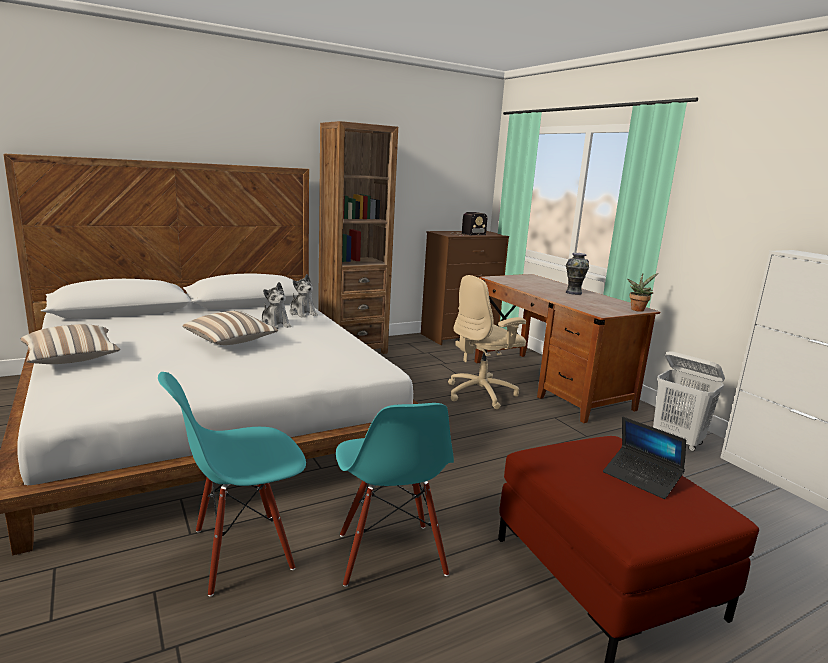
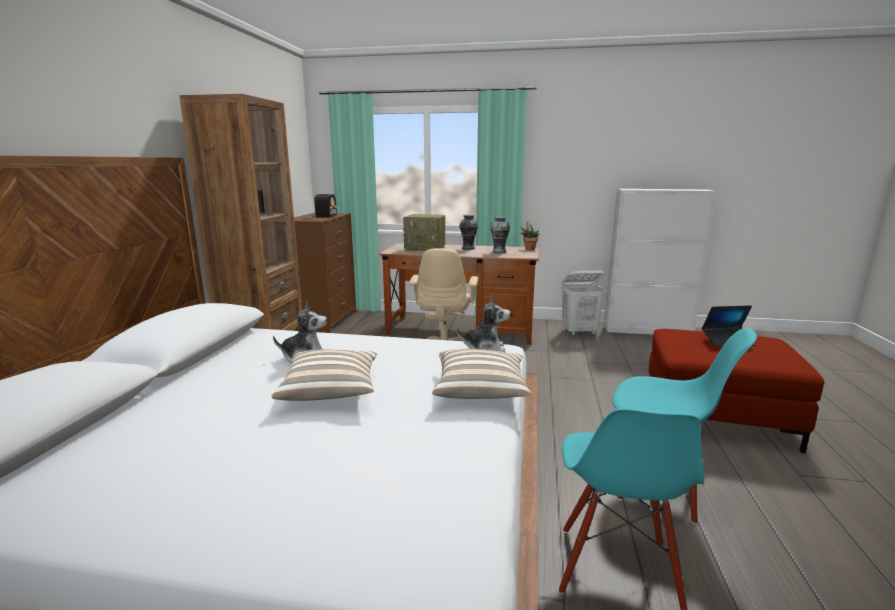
camera: 50 degrees left, 0 degrees up
pillow [20,324,120,364] -> pillow moved to [432,349,531,399]
plush toy [289,274,318,318] -> plush toy moved to [457,295,511,352]
none -> radio [403,214,445,251]
none -> vase [490,217,510,253]

